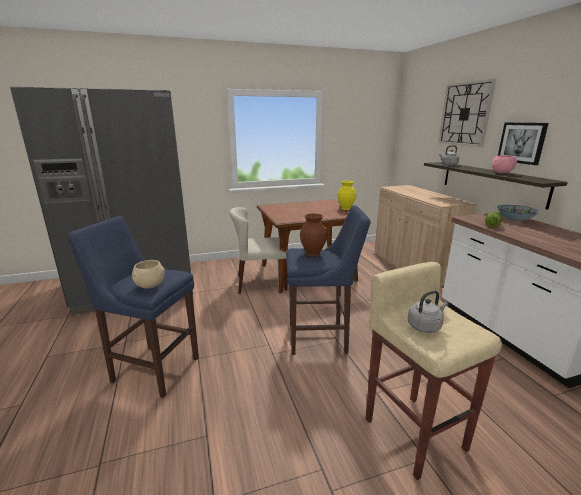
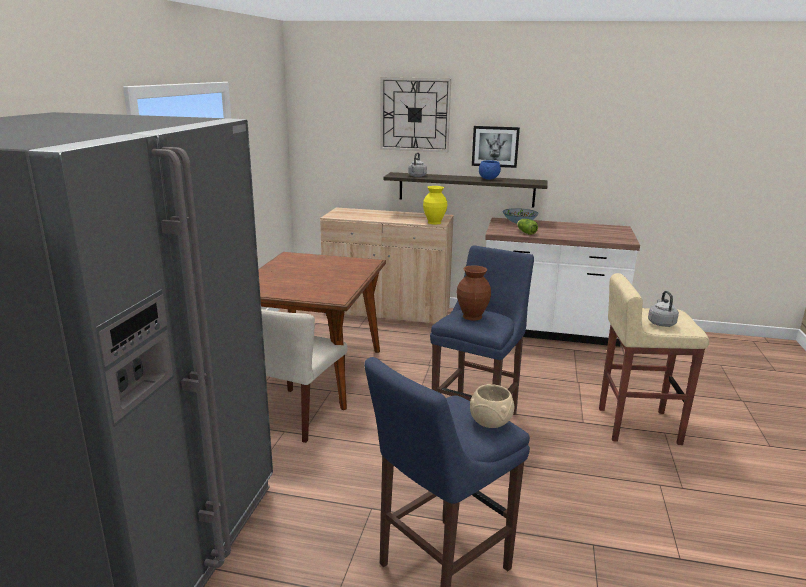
camera: 60 degrees left, 0 degrees up
yellow vase [337,181,356,210] -> yellow vase moved to [423,186,447,224]
pink bowl [492,155,517,174] -> blue bowl [479,160,501,180]

